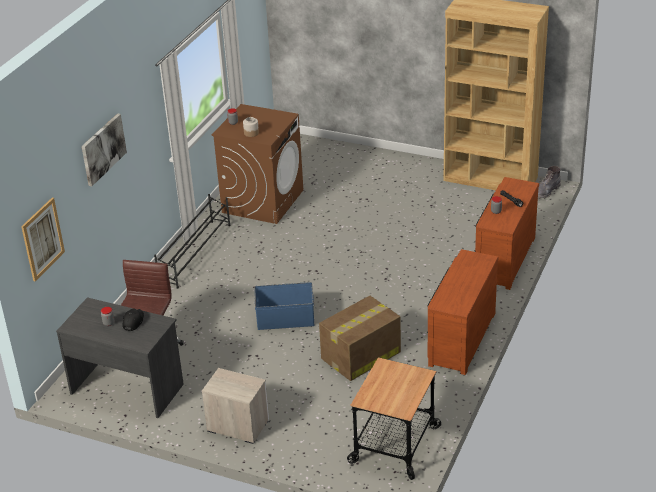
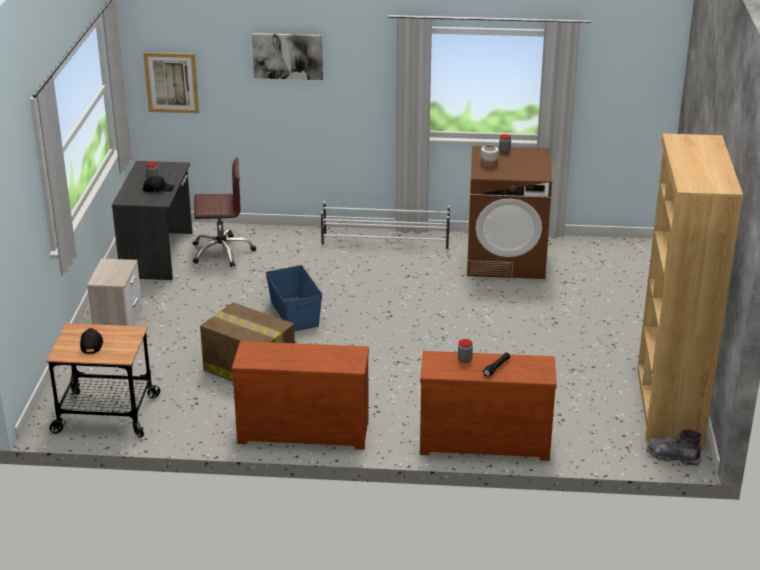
camera: 70 degrees right, 5 degrees down
black shoe rack [154,194,231,288] -> white shoe rack [321,201,450,251]
none -> black cap [80,328,103,354]

